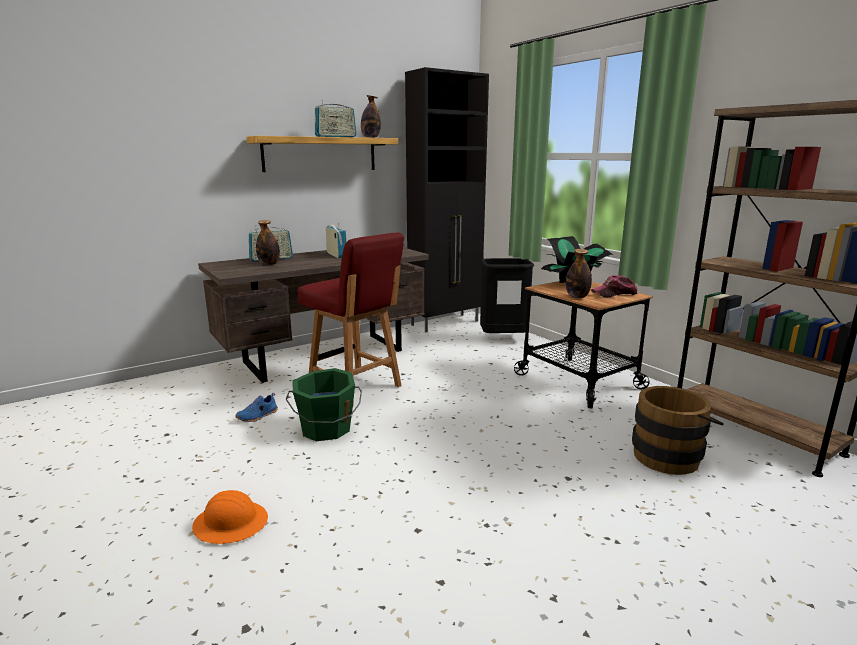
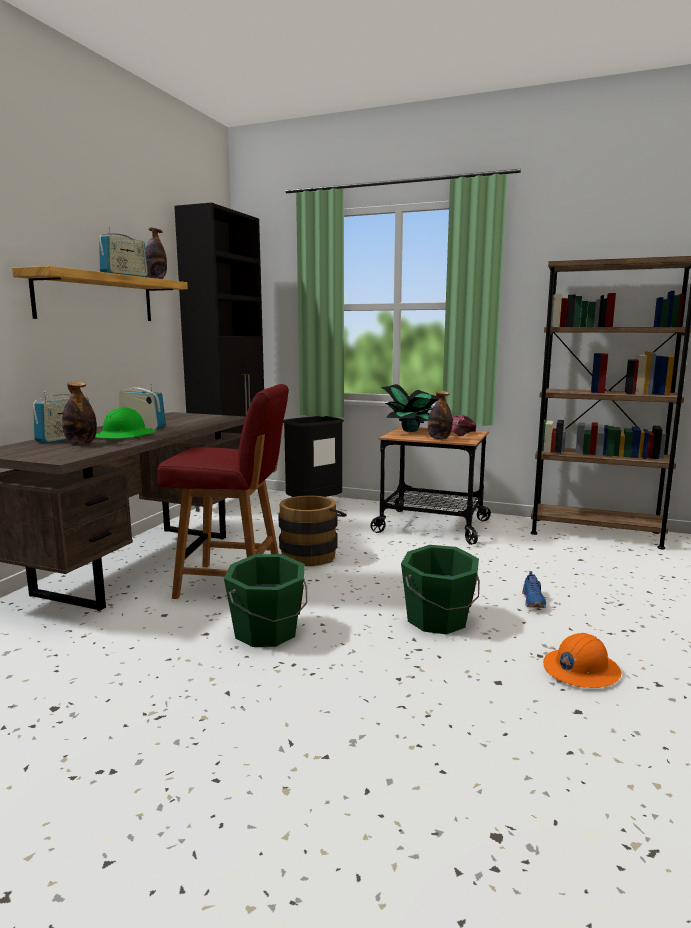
camera: 35 degrees left, 5 degrees down
orange hard hat [192,490,268,544] -> orange hard hat moved to [543,633,621,688]
blue shoe [235,393,278,422] -> blue shoe moved to [522,571,546,608]
brown bucket [632,386,724,475] -> brown bucket moved to [278,496,347,566]
none -> green hard hat [95,407,155,439]
none -> green bucket [401,545,480,634]

